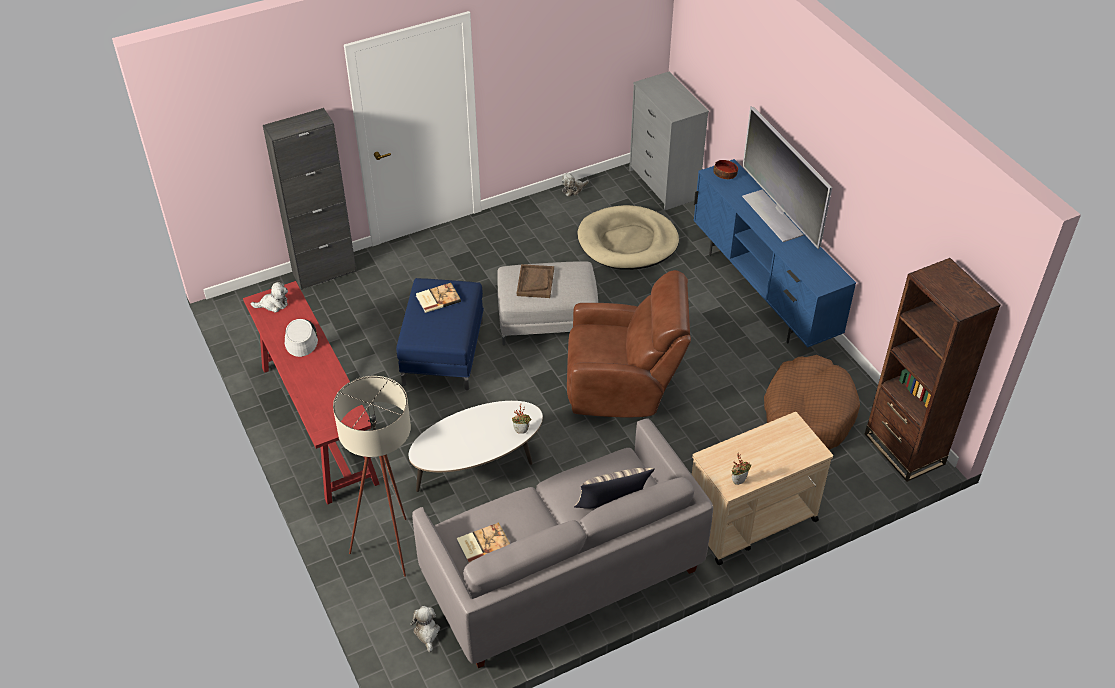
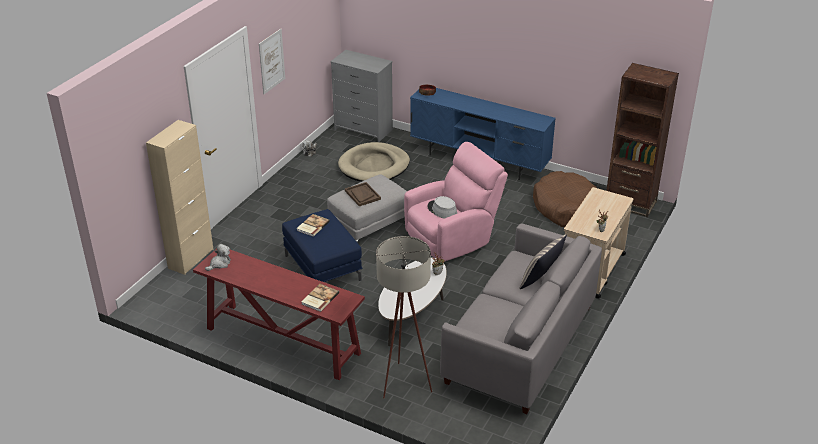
camera: 35 degrees left, 10 degrees down
black cabinet [263,108,357,290] -> beige cabinet [146,120,213,275]
grey hat [284,319,318,357] -> grey hat moved to [428,196,457,219]
plush toy [410,606,440,652] -> none
book [457,522,510,563] -> book moved to [301,284,339,312]
brown armchair [567,270,691,417] -> pink armchair [404,142,508,262]
television [742,106,832,249] -> none
none -> picture [259,29,285,94]

